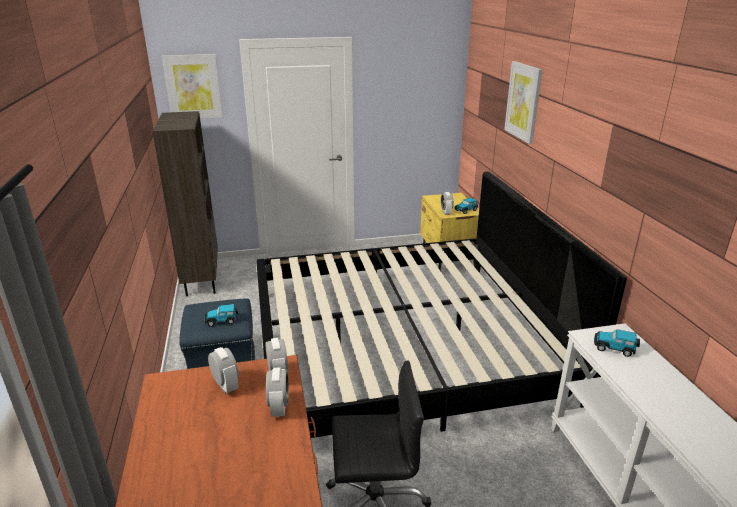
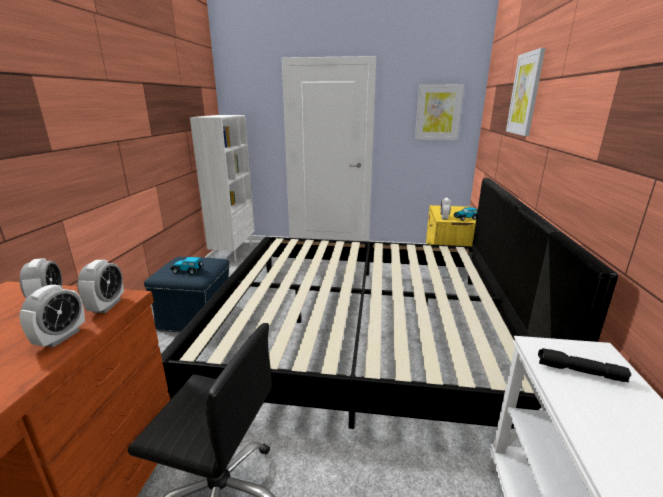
camera: 20 degrees right, 5 degrees down
brown bookcase [152,111,218,297] -> white bookcase [190,115,255,263]
picture [162,54,223,119] -> picture moved to [415,84,464,140]
toy car [594,329,640,357] -> black flashlight [538,348,631,382]

